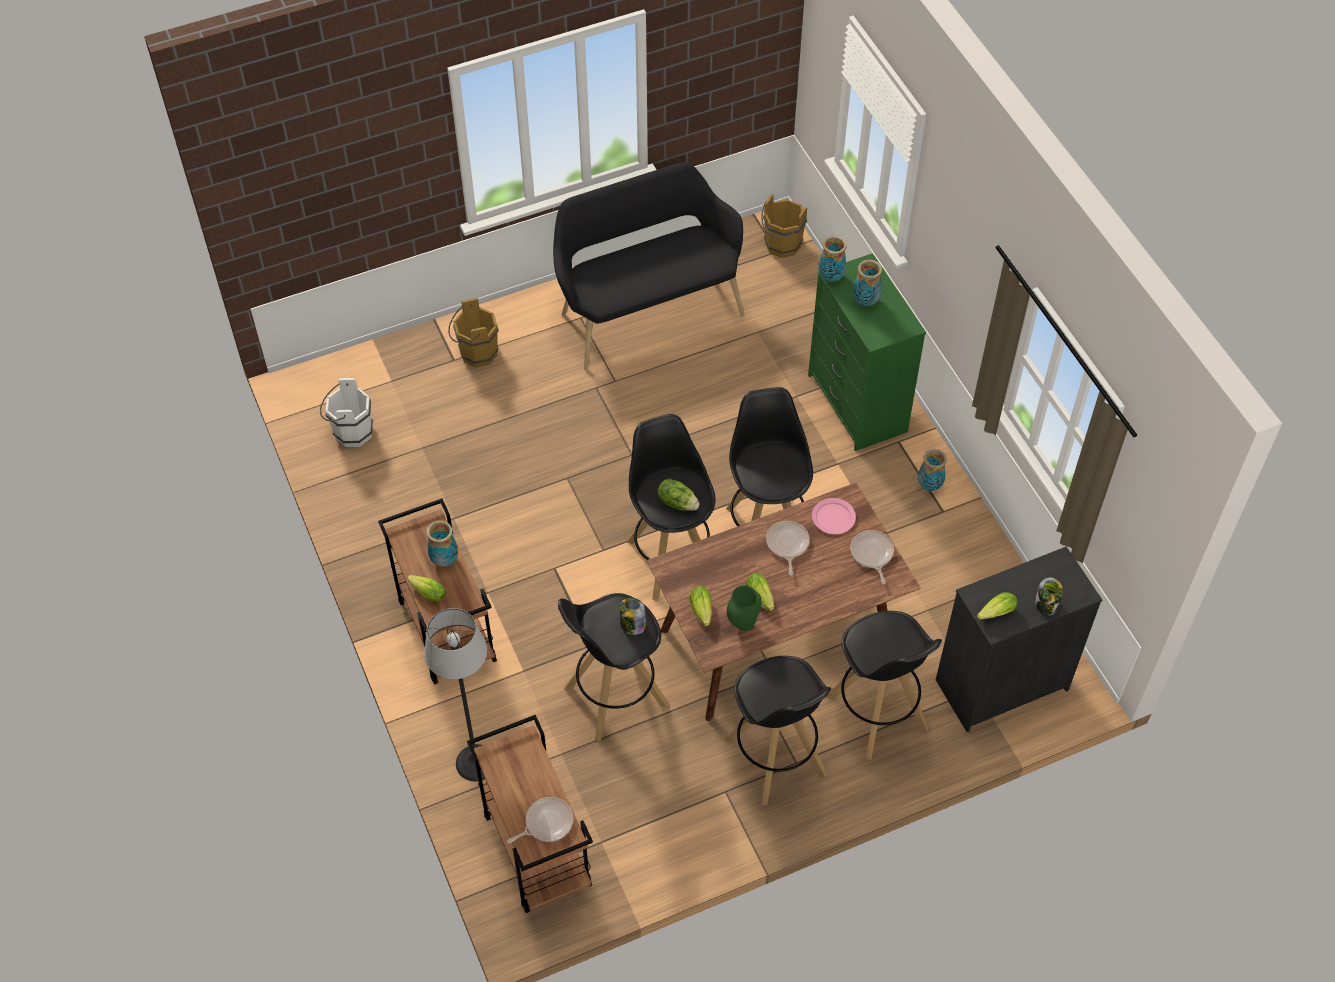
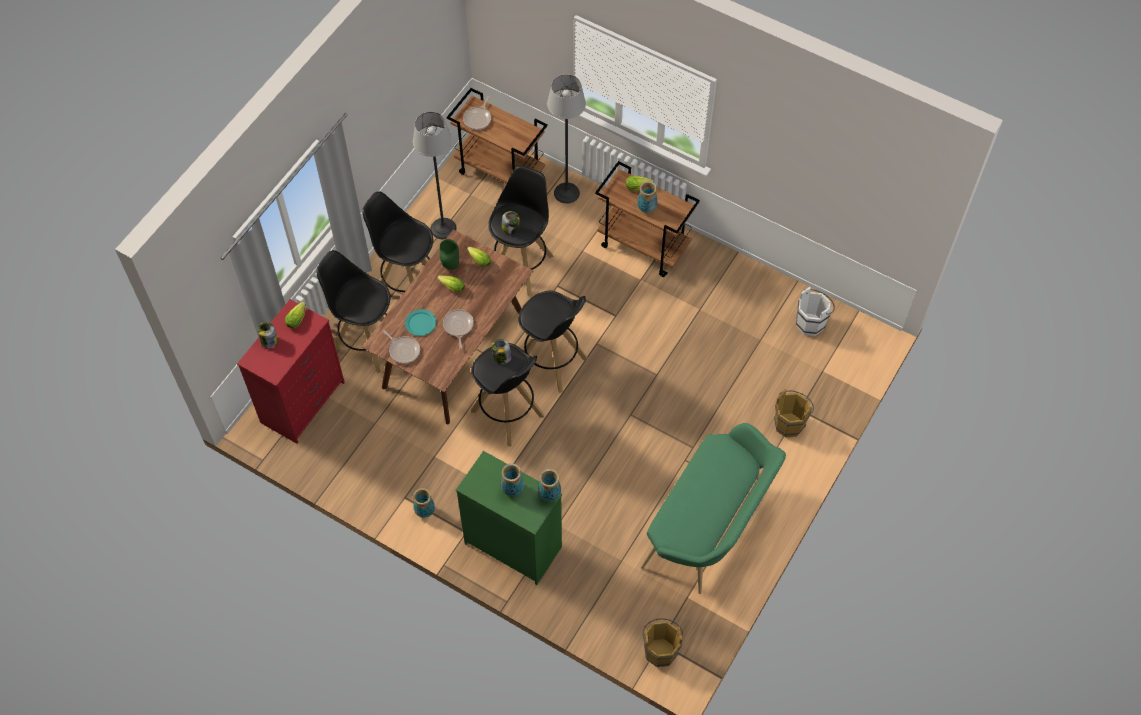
camera: 145 degrees right, 5 degrees up
black bench [553,162,745,370] -> green bench [641,423,786,594]
lettuce [657,479,700,511] -> none
frying pan [766,521,810,575] -> frying pan turned 150 degrees counterclockwise [443,309,474,349]
pink plate [812,498,856,534] -> none
black dresser [936,546,1103,733] -> red dresser [237,299,345,444]
none -> turquoise plate [405,309,436,336]
none -> floor lamp [413,112,457,239]
none -> jar [492,339,511,364]

